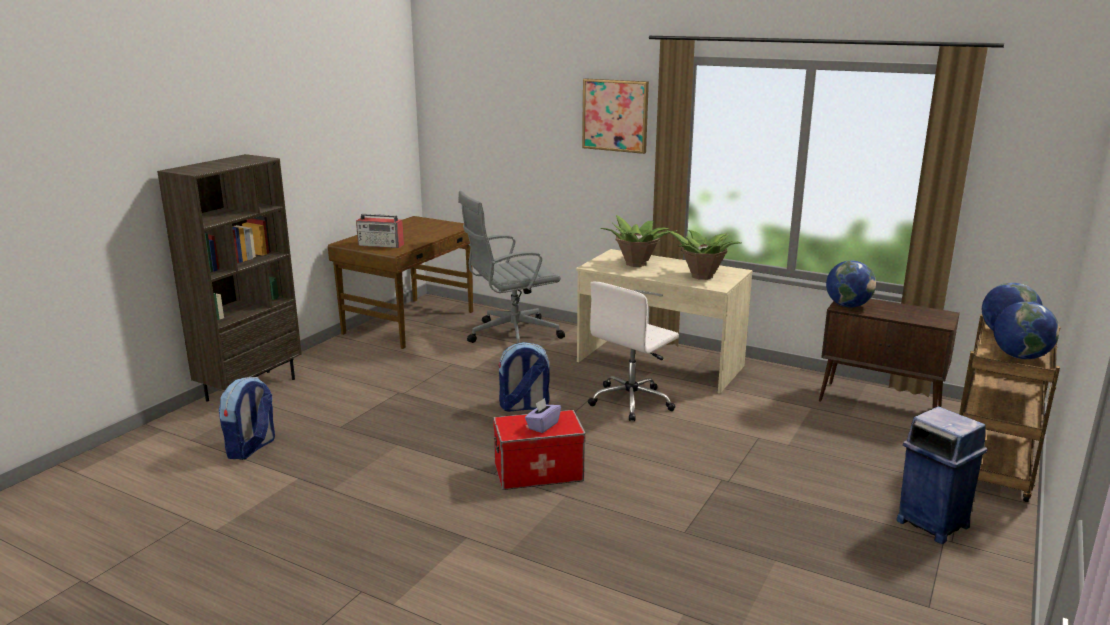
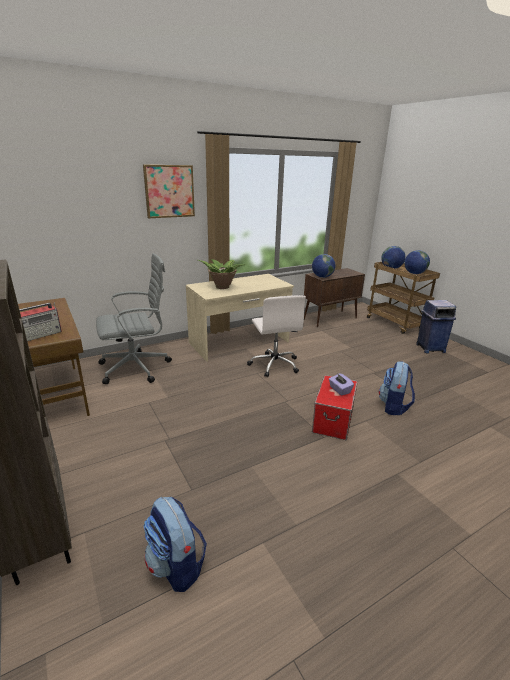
camera: 60 degrees left, 5 degrees up
grey office chair [458,191,565,343] -> grey office chair turned 120 degrees counterclockwise [96,253,172,384]
backpack [498,342,550,412] -> backpack moved to [379,361,415,415]
potted plant [665,230,741,280] -> none

